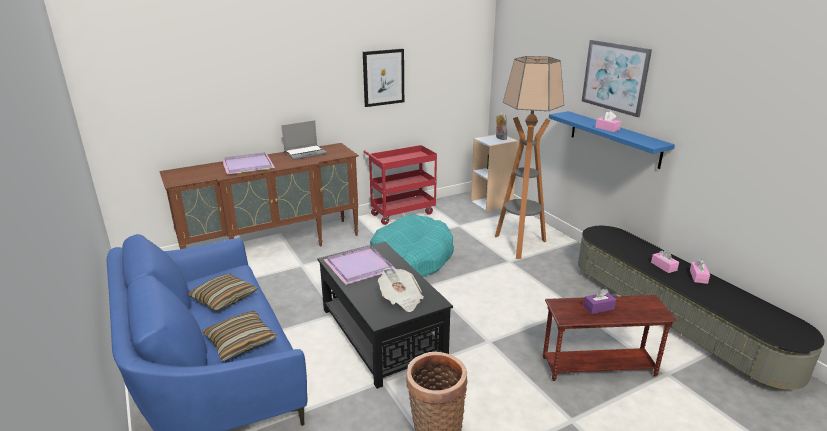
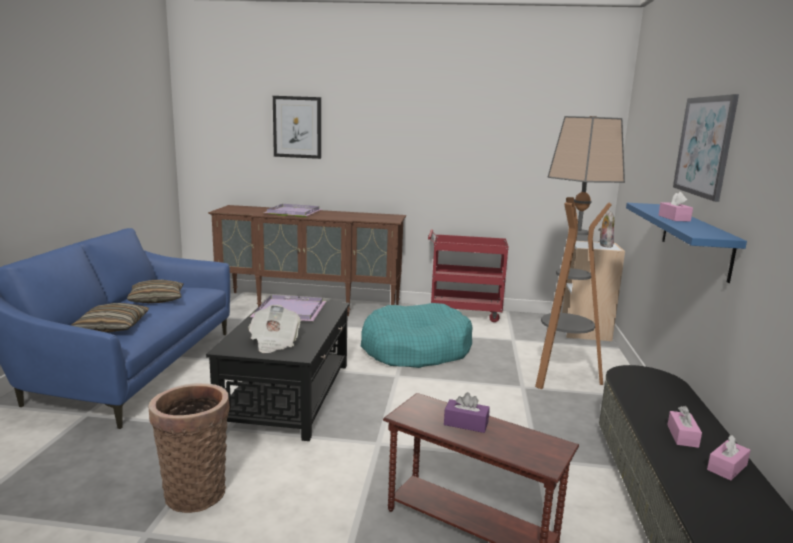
camera: 35 degrees right, 10 degrees down
laptop [281,120,327,160] -> none
picture [363,49,404,107] -> picture moved to [273,96,321,159]

